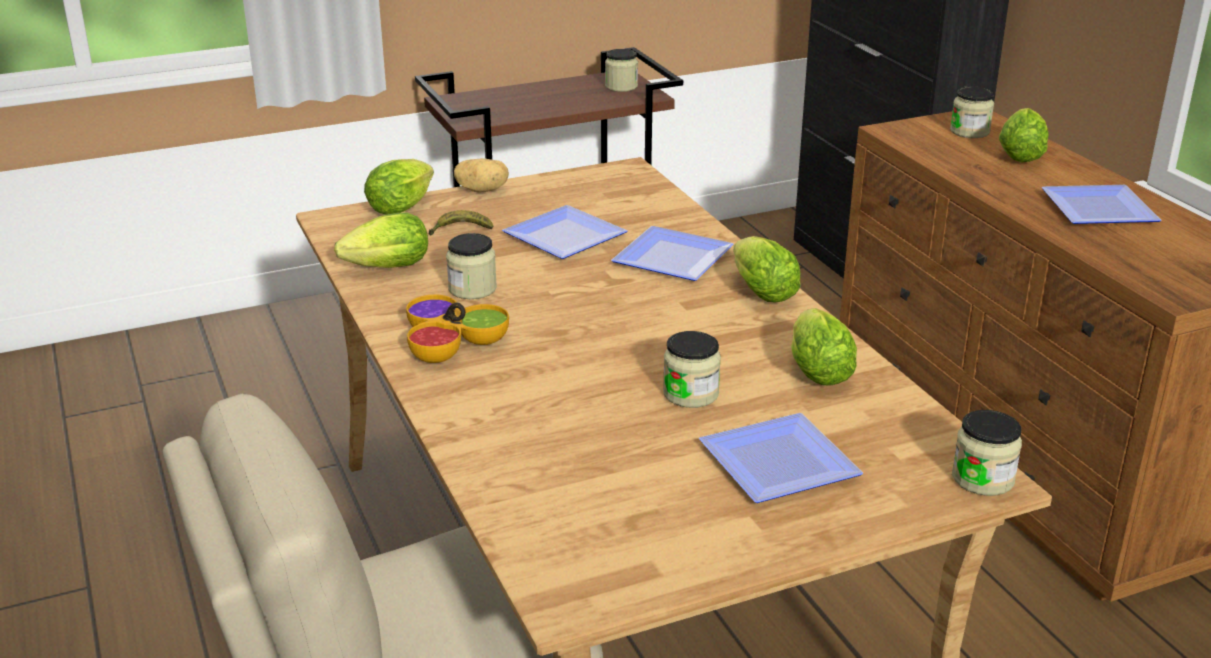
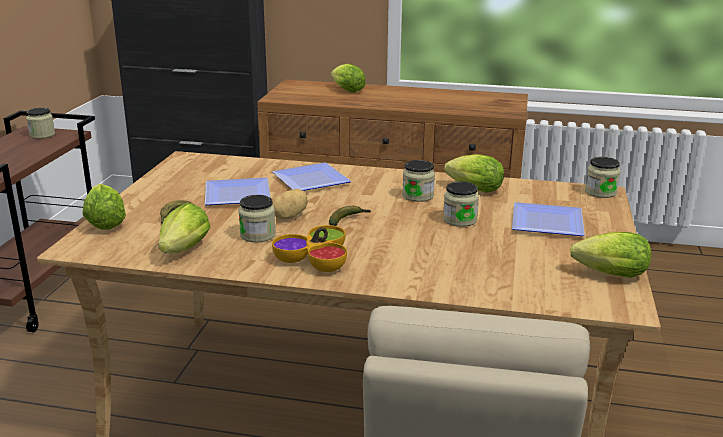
camera: 55 degrees left, 5 degrees down
potato [454,158,509,193] -> potato moved to [272,189,308,219]
lettuce [733,236,801,302] -> lettuce moved to [570,232,651,278]
jar [950,86,994,138] -> jar moved to [402,160,435,202]
plate [1042,185,1161,224] -> none
none -> banana [329,206,371,226]

